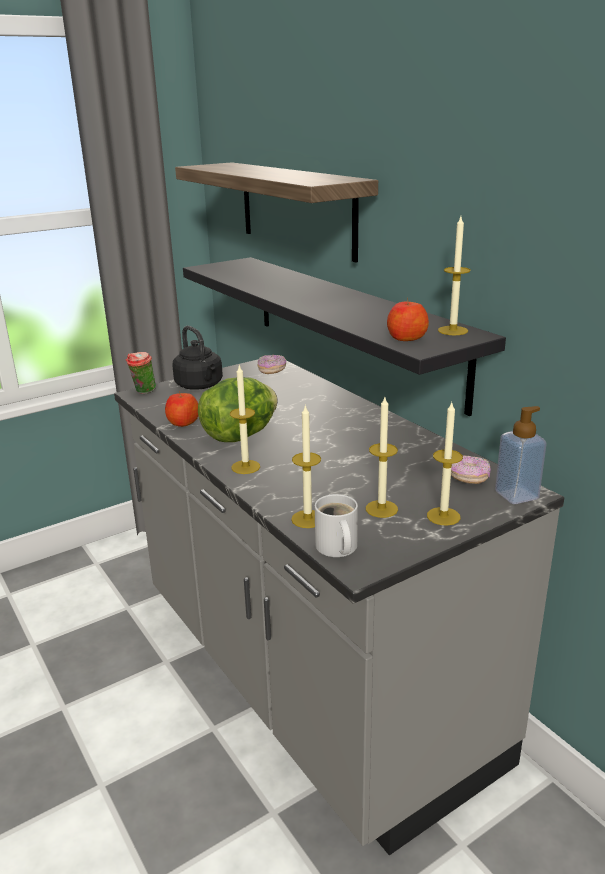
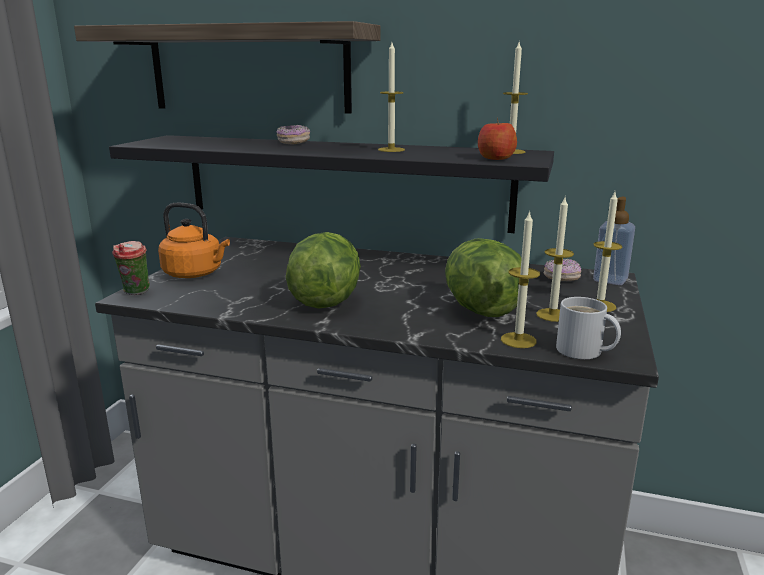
camera: 40 degrees left, 5 degrees down
apple [165,391,198,427] -> none
black kettle [172,326,223,390] -> orange kettle [158,203,230,278]
candle [230,365,260,474] -> candle moved to [378,42,405,152]
donut [258,355,286,374] -> donut moved to [277,125,310,144]
none -> lettuce [445,238,529,317]

